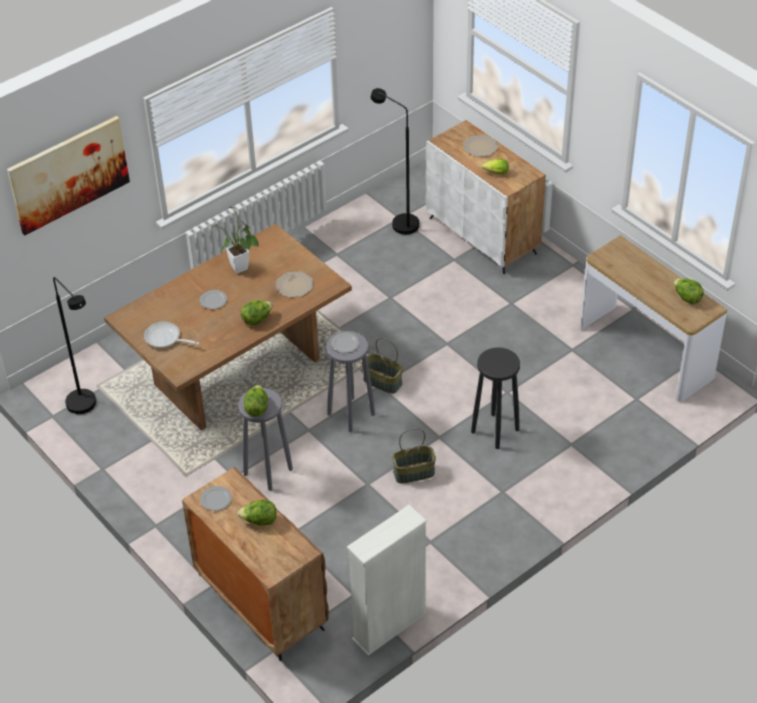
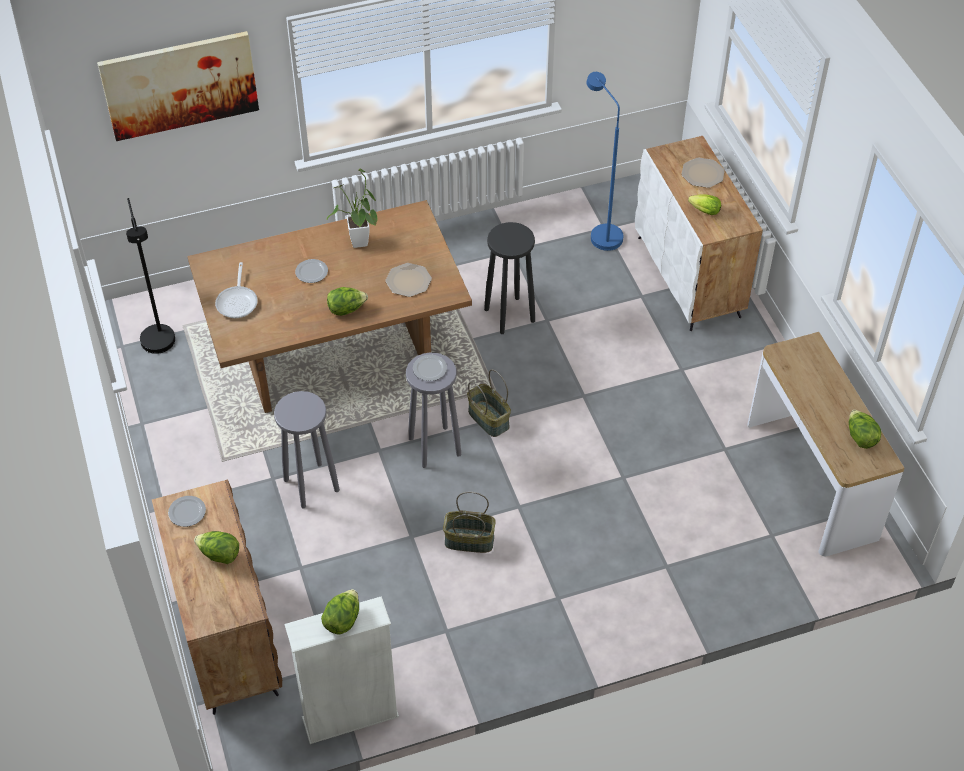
camera: 20 degrees right, 5 degrees up
frying pan [144,322,200,348] -> frying pan turned 135 degrees counterclockwise [215,262,258,318]
lettuce [244,385,268,417] -> lettuce moved to [321,589,359,634]
black floor lamp [371,88,419,235] -> blue floor lamp [586,72,623,251]
black stool [471,347,520,449] -> black stool moved to [484,222,535,334]

